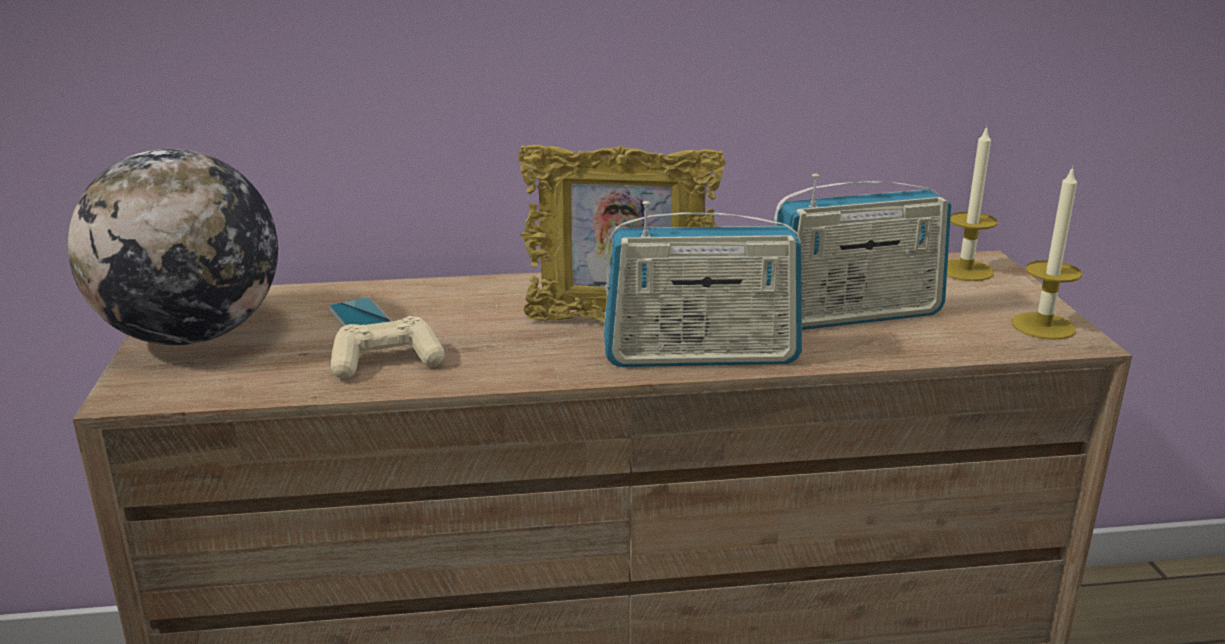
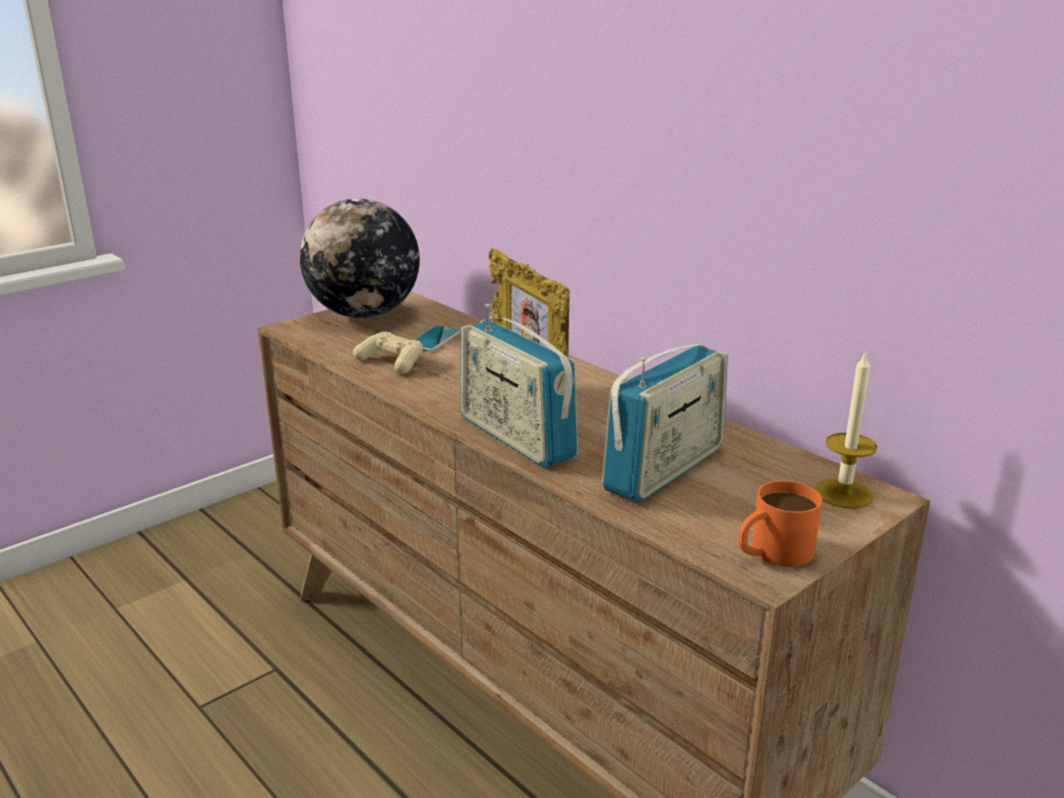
camera: 55 degrees right, 0 degrees up
radio [774,174,951,330] -> radio turned 90 degrees counterclockwise [602,344,728,503]
candle [1011,166,1082,340] -> orange mug [738,481,822,567]

